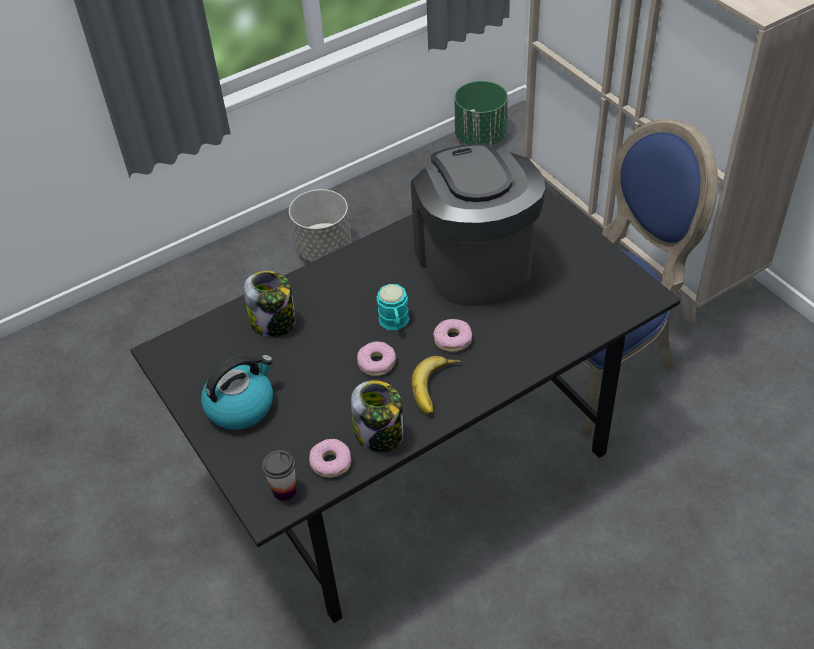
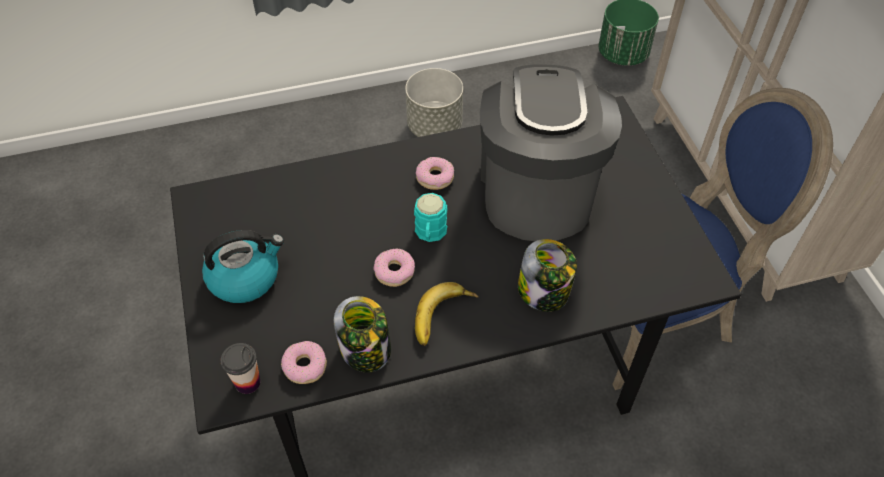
camera: 15 degrees right, 5 degrees up
jar [244,271,296,337] -> jar moved to [518,239,577,312]
donut [433,319,472,352] -> donut moved to [416,157,454,190]

